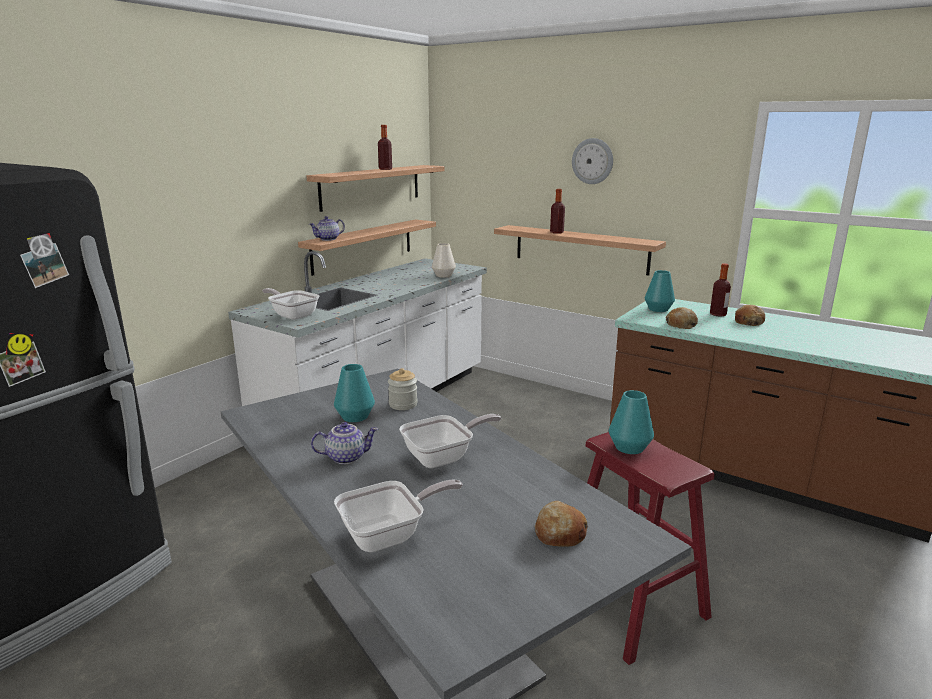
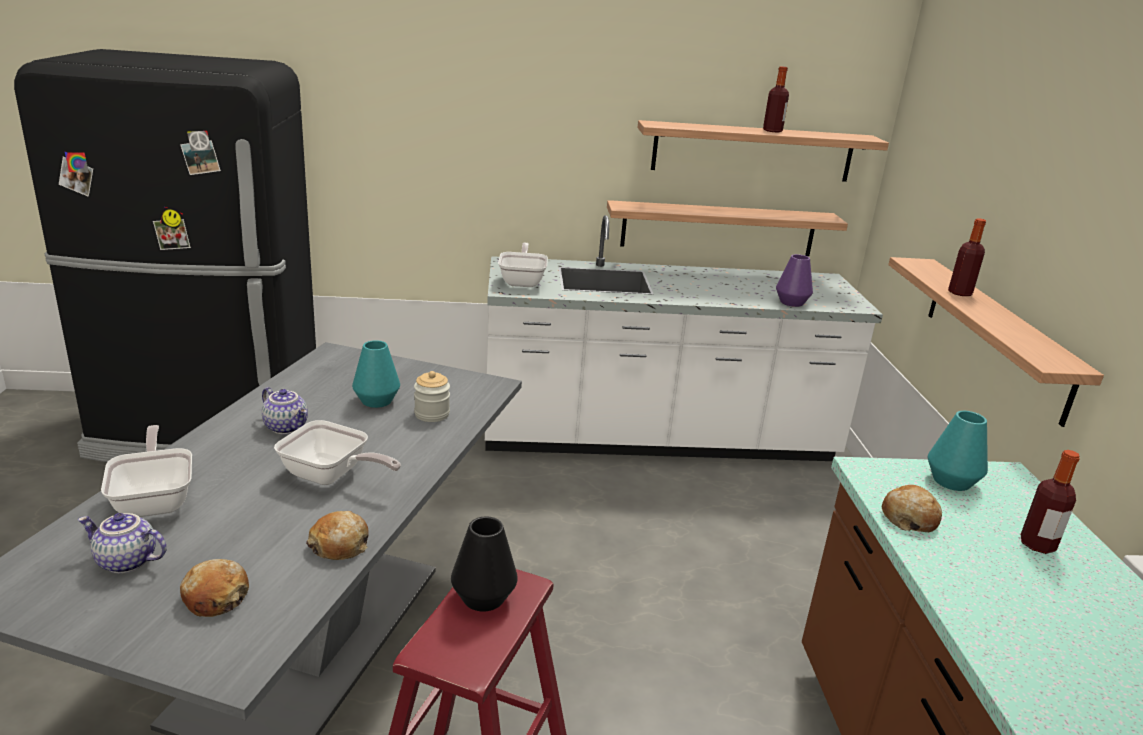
camera: 50 degrees right, 5 degrees up
teapot [309,216,345,241] -> teapot moved to [78,513,167,573]
frying pan [334,479,463,552] -> frying pan turned 135 degrees counterclockwise [101,425,192,517]
white vase [432,243,456,278] -> purple vase [776,254,813,307]
wall clock [572,138,613,184] -> none
turquoise vase [609,390,654,454] -> black vase [451,516,518,612]
bread [735,305,765,326] -> bread moved to [306,511,369,560]

